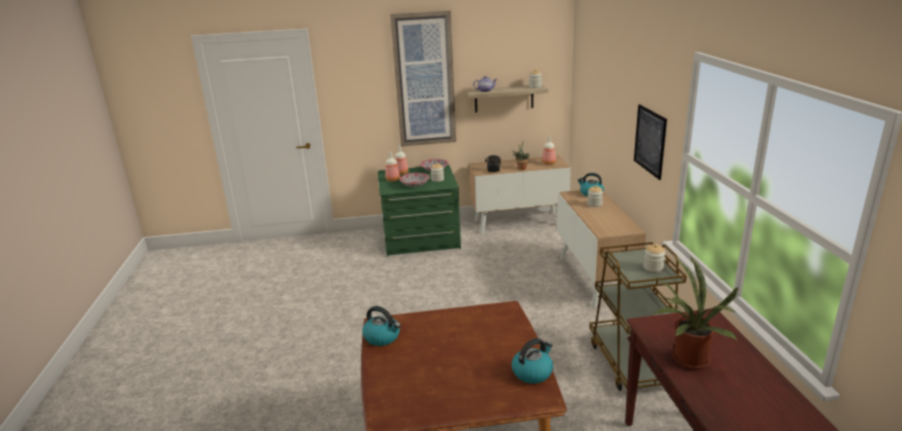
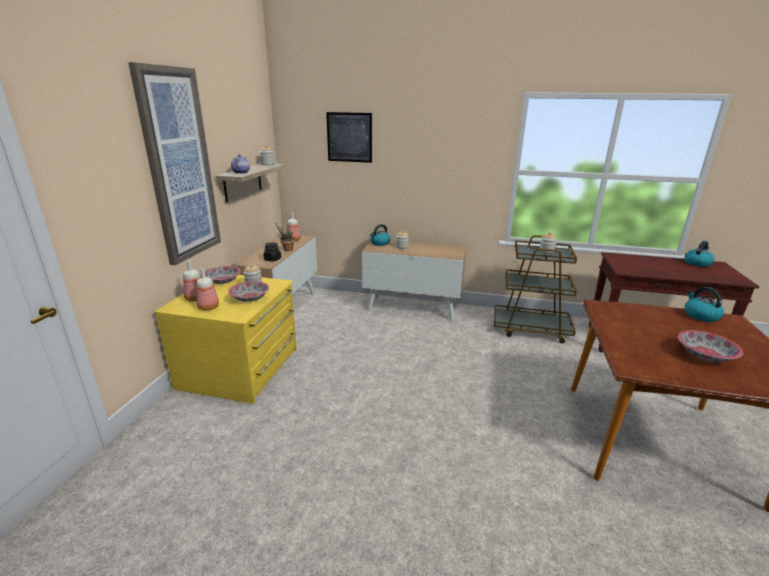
camera: 70 degrees left, 0 degrees up
kettle [363,306,401,346] -> kettle moved to [685,241,714,267]
green dresser [378,165,461,257] -> yellow dresser [154,275,297,404]
picture [634,104,667,180] -> picture moved to [326,112,372,163]
potted plant [652,256,738,369] -> none
none -> bowl [678,330,743,362]

